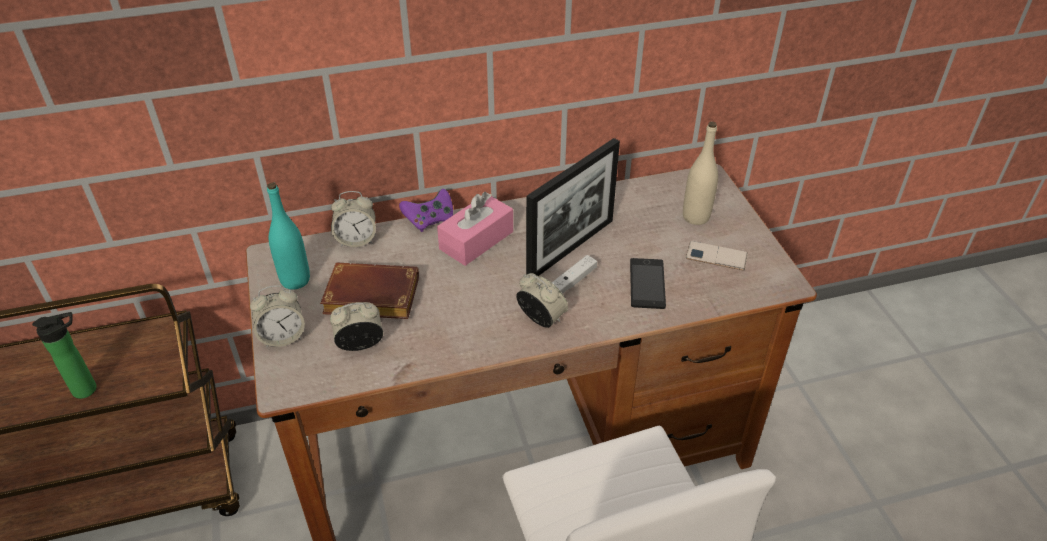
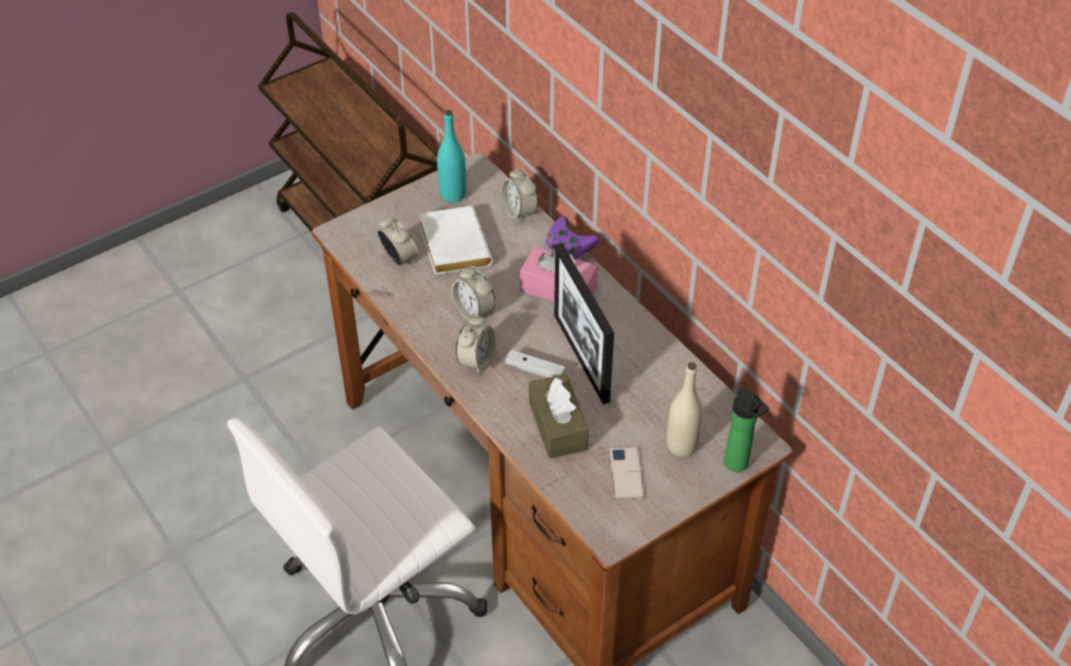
camera: 70 degrees right, 5 degrees up
bottle [32,312,97,399] -> bottle moved to [724,388,769,472]
alarm clock [250,285,305,348] -> alarm clock moved to [452,266,495,320]
brown book [320,263,419,319] -> white book [418,206,493,275]
picture frame [526,138,620,276] -> picture frame turned 45 degrees clockwise [554,243,614,404]
phone [630,258,666,309] -> brown tissue box [529,374,589,458]

